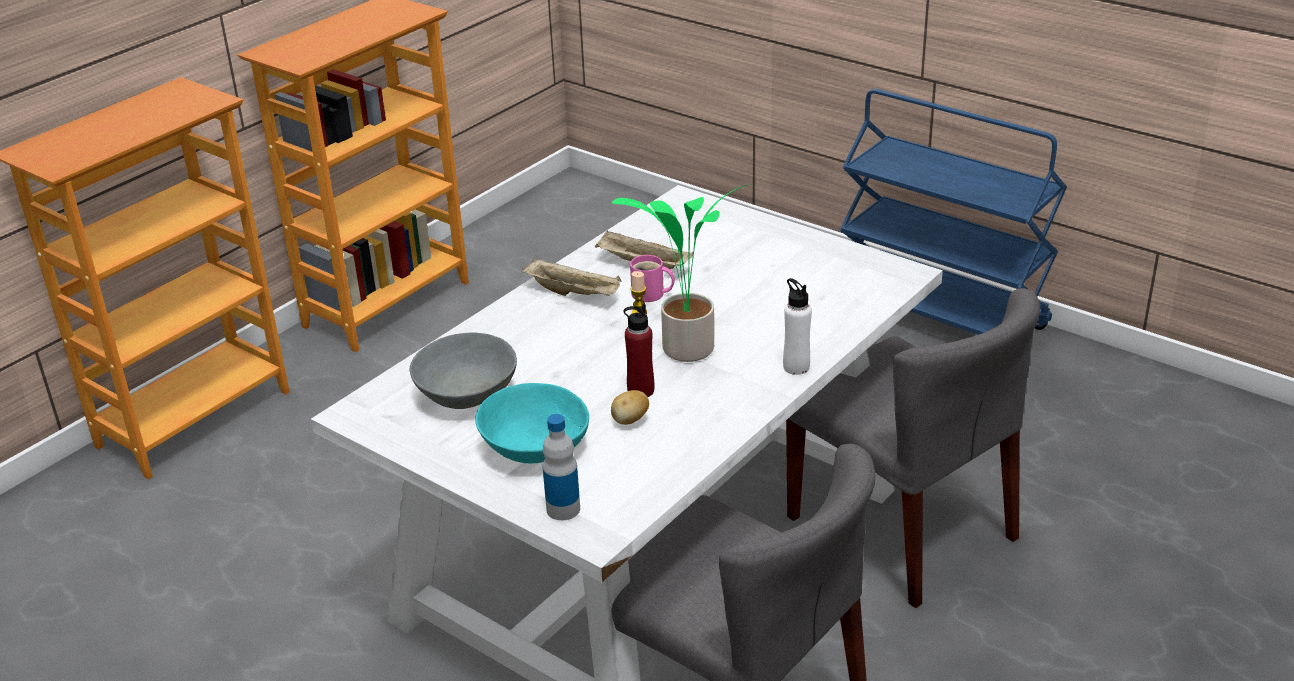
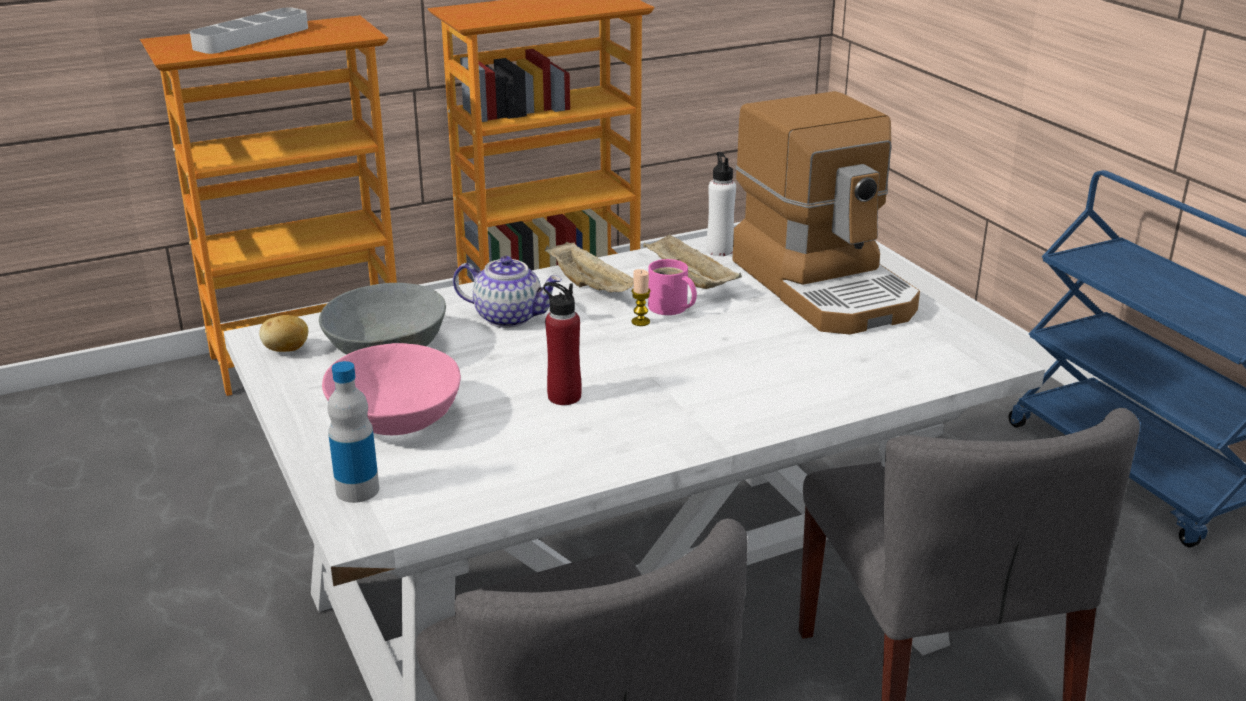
camera: 25 degrees right, 5 degrees down
turquoise bowl [475,383,589,464] -> pink bowl [322,343,461,435]
potato [611,390,649,425] -> potato moved to [259,315,308,352]
potted plant [612,184,752,362] -> none
white bottle [783,278,812,375] -> white bottle moved to [706,152,736,256]
none -> grey tray [190,7,308,54]
none -> teapot [453,256,562,328]
none -> coffee machine [732,91,920,335]

